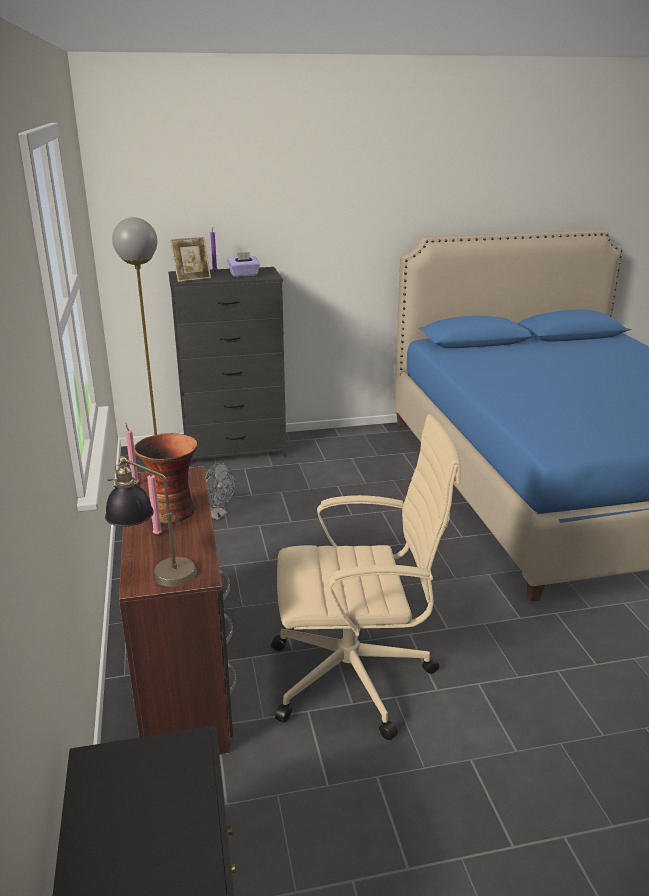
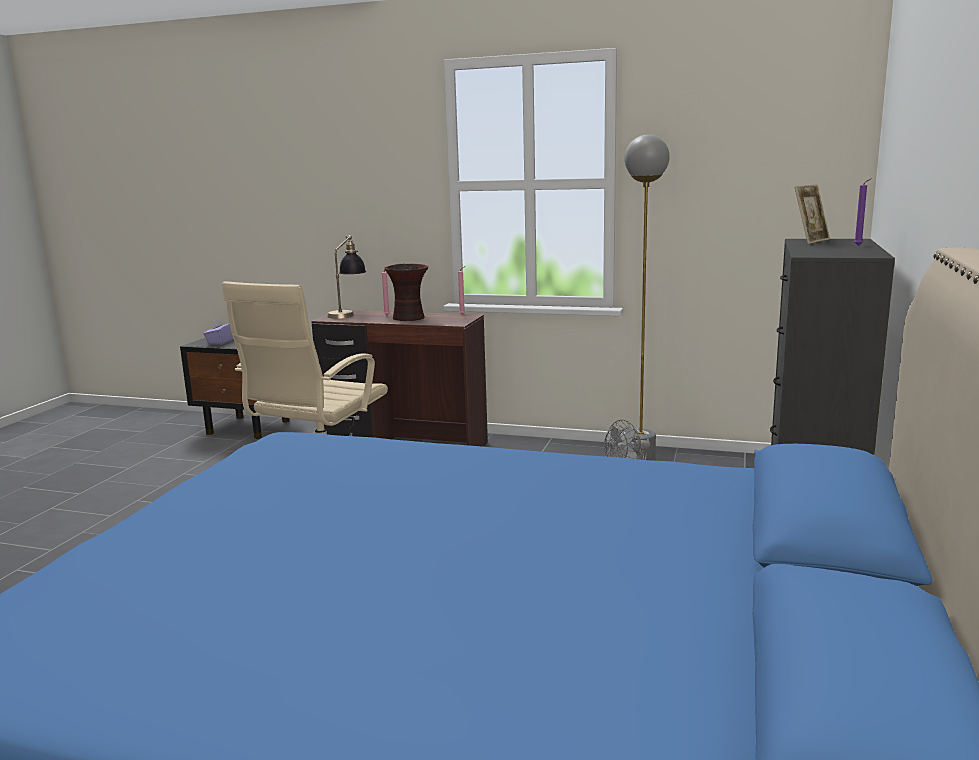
camera: 120 degrees right, 10 degrees down
picture frame [170,237,211,282] -> picture frame turned 135 degrees counterclockwise [795,185,830,244]
purple tissue box [227,252,260,277] -> purple tissue box moved to [204,318,233,345]

